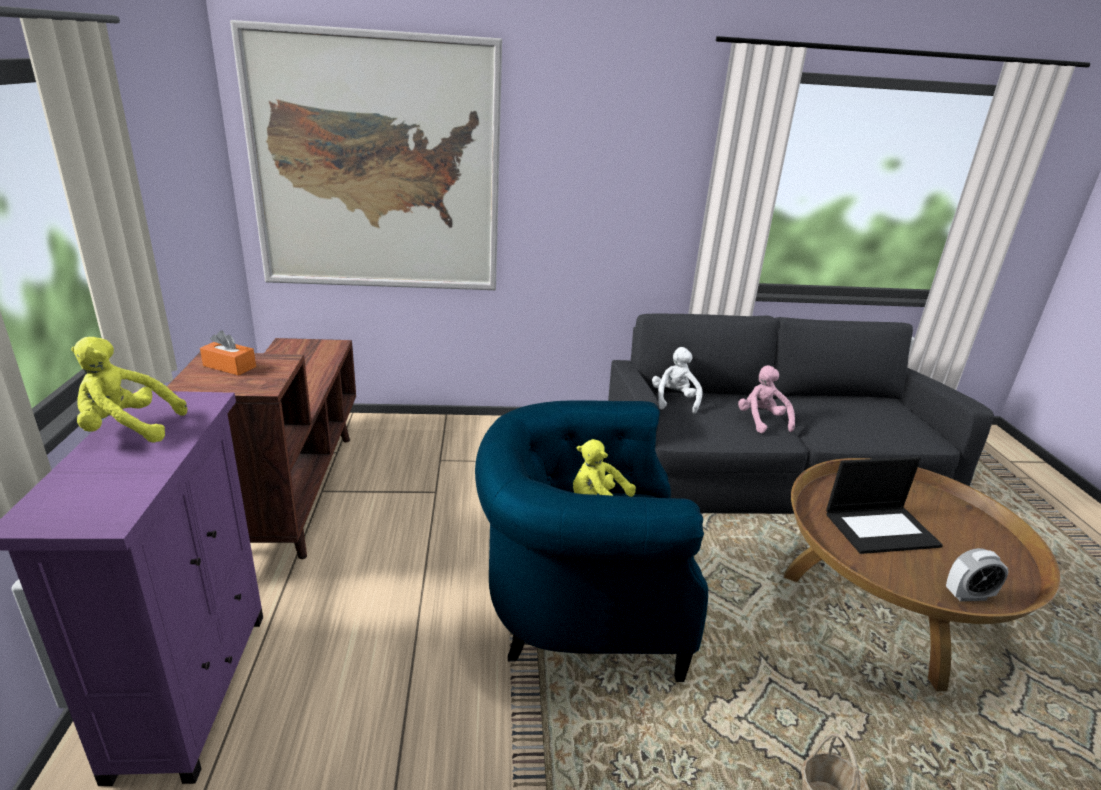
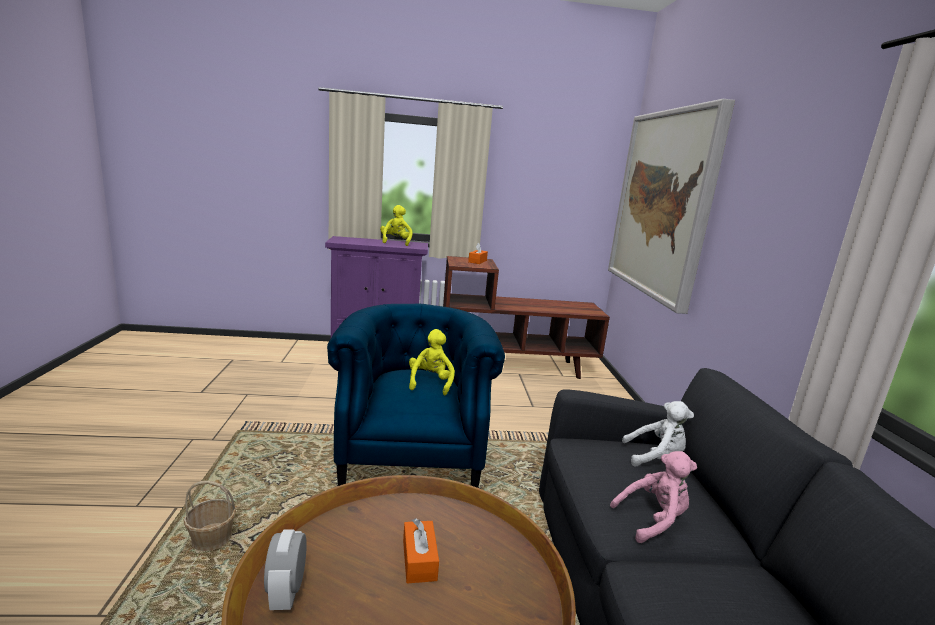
camera: 90 degrees right, 10 degrees down
laptop [826,457,943,554] -> orange tissue box [403,518,439,583]

